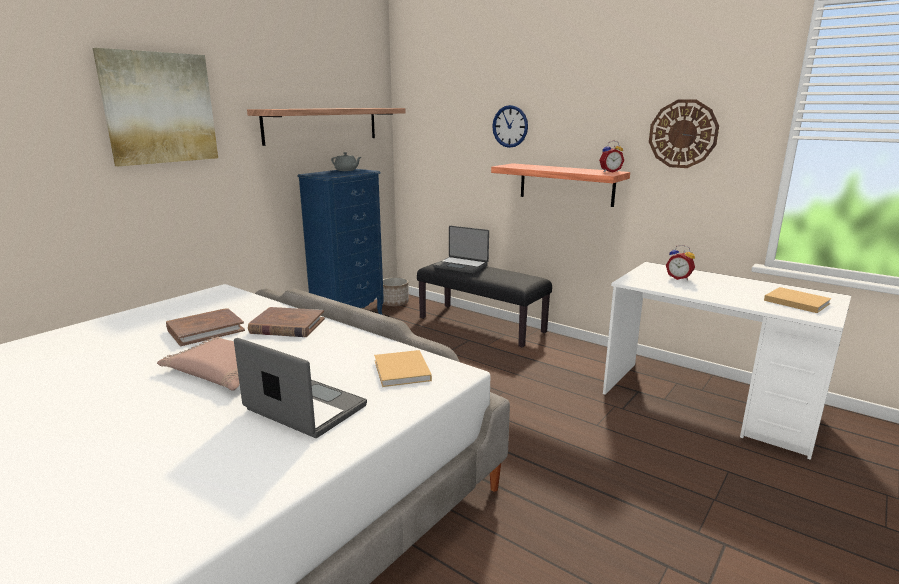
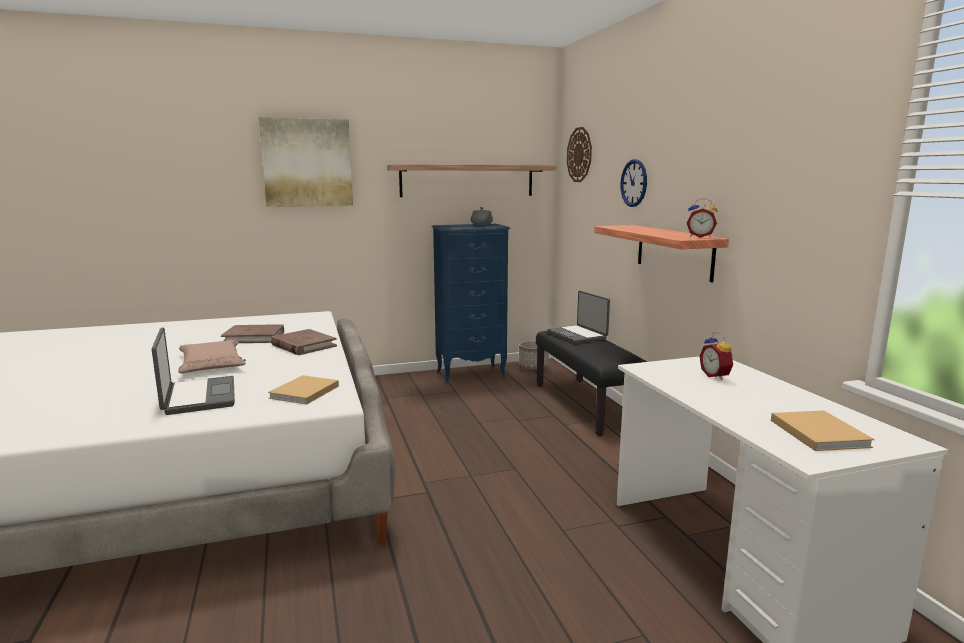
camera: 35 degrees right, 5 degrees down
wall clock [649,100,719,168] -> wall clock moved to [567,127,592,182]

